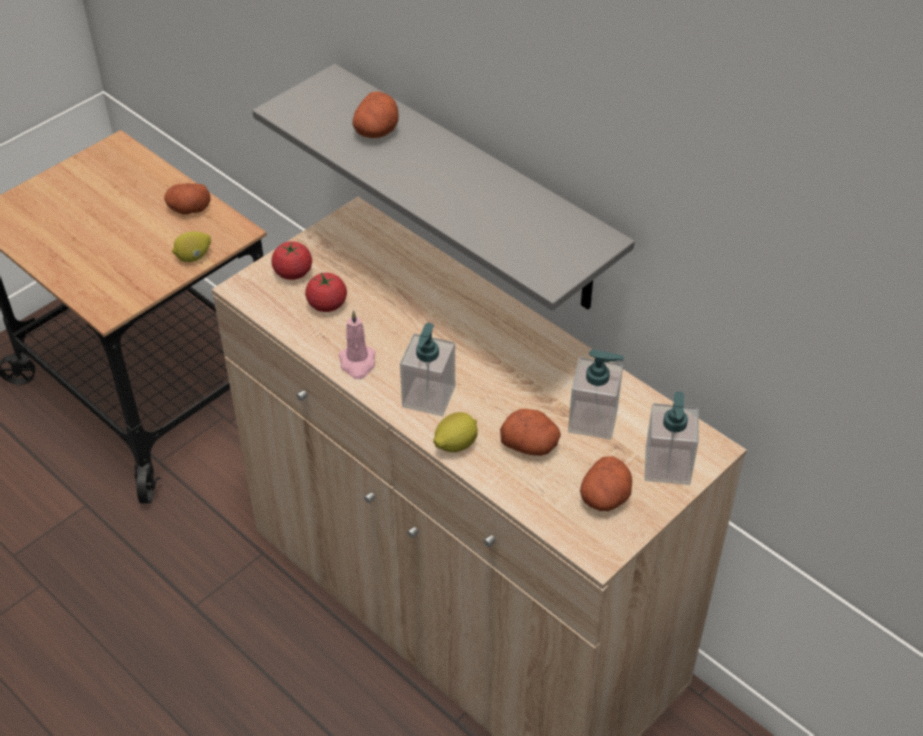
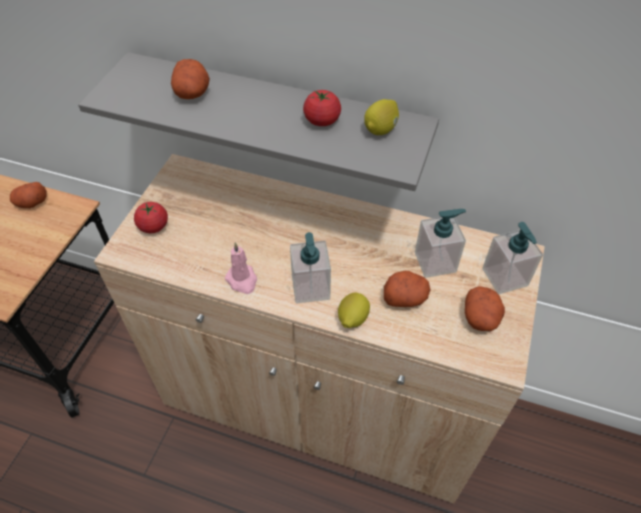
camera: 25 degrees left, 5 degrees up
lemon [172,231,211,262] -> lemon moved to [364,99,399,135]
tomato [305,272,347,312] -> tomato moved to [303,90,341,126]

